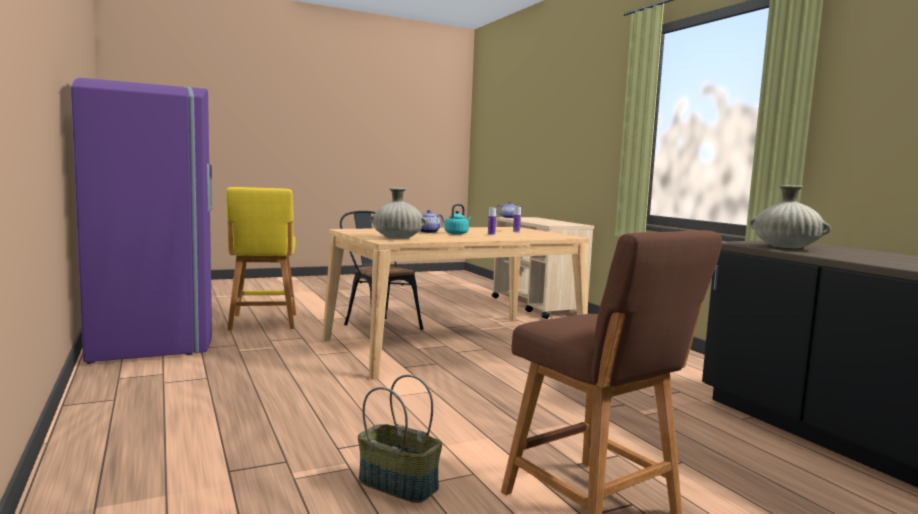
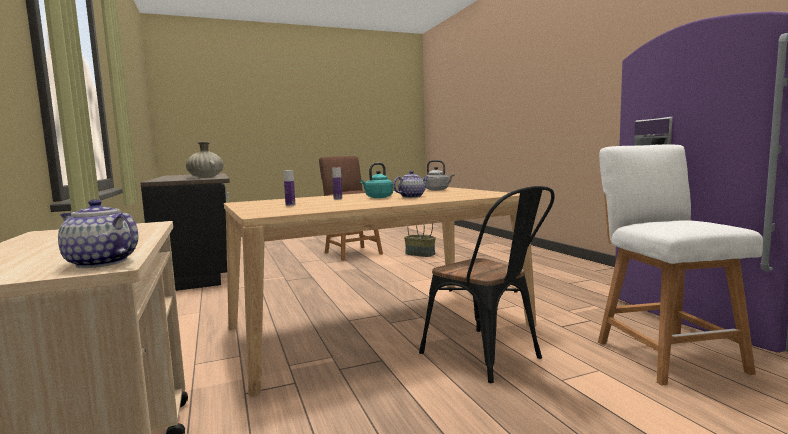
camera: 175 degrees left, 0 degrees up
yellow stool [226,187,296,330] -> white stool [598,144,763,386]
beige vase [370,188,427,239] -> grey kettle [426,160,454,191]

